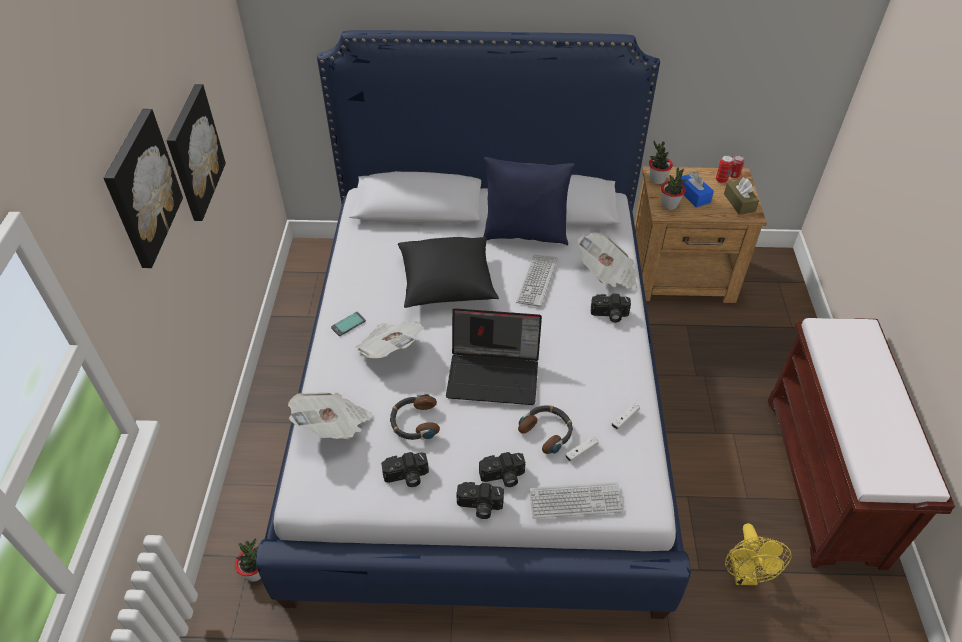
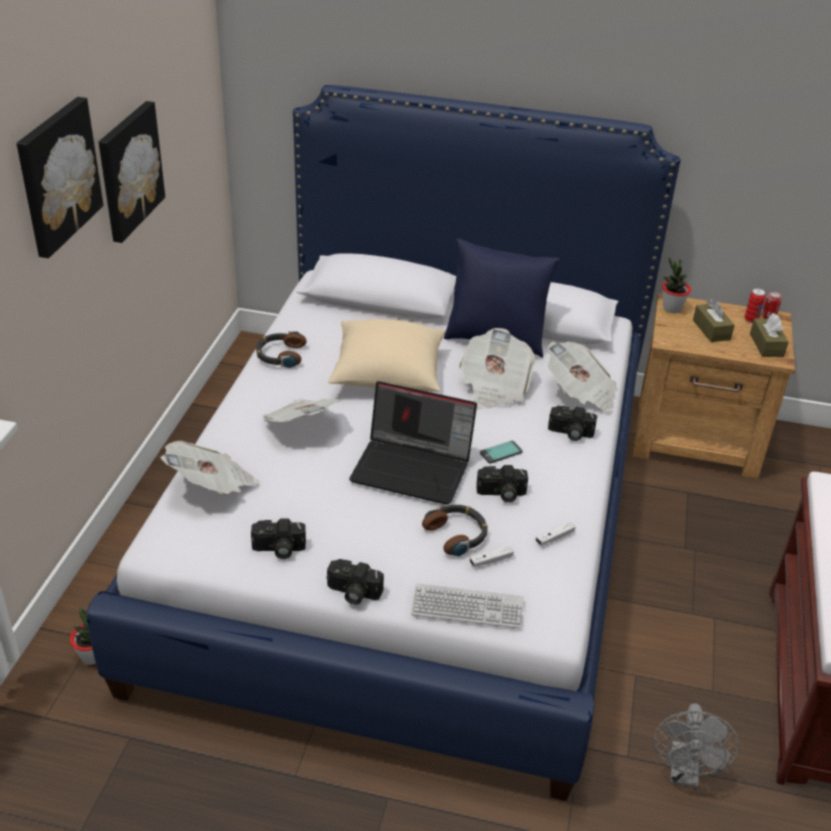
camera: 10 degrees right, 10 degrees down
phone [331,312,366,336] -> phone moved to [480,441,523,464]
headphones [390,394,440,440] -> headphones moved to [256,331,307,368]
black pillow [398,237,499,308] -> beige pillow [328,319,446,392]
camera [479,452,525,487] -> camera moved to [476,465,528,502]
keyboard [516,255,558,307] -> newspaper [459,328,536,409]
potted plant [661,168,687,210] -> none
blue tissue box [680,172,714,208] -> brown tissue box [693,299,735,342]
yellow fan [725,523,791,585] -> grey fan [654,703,739,788]

